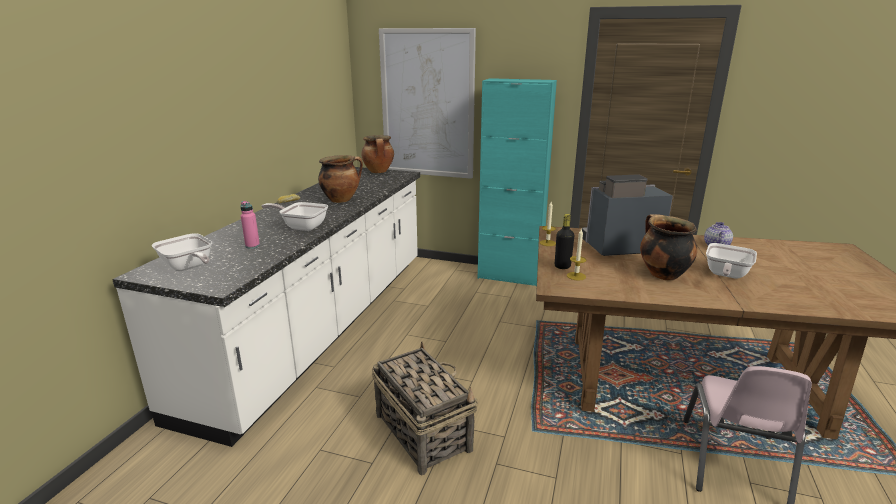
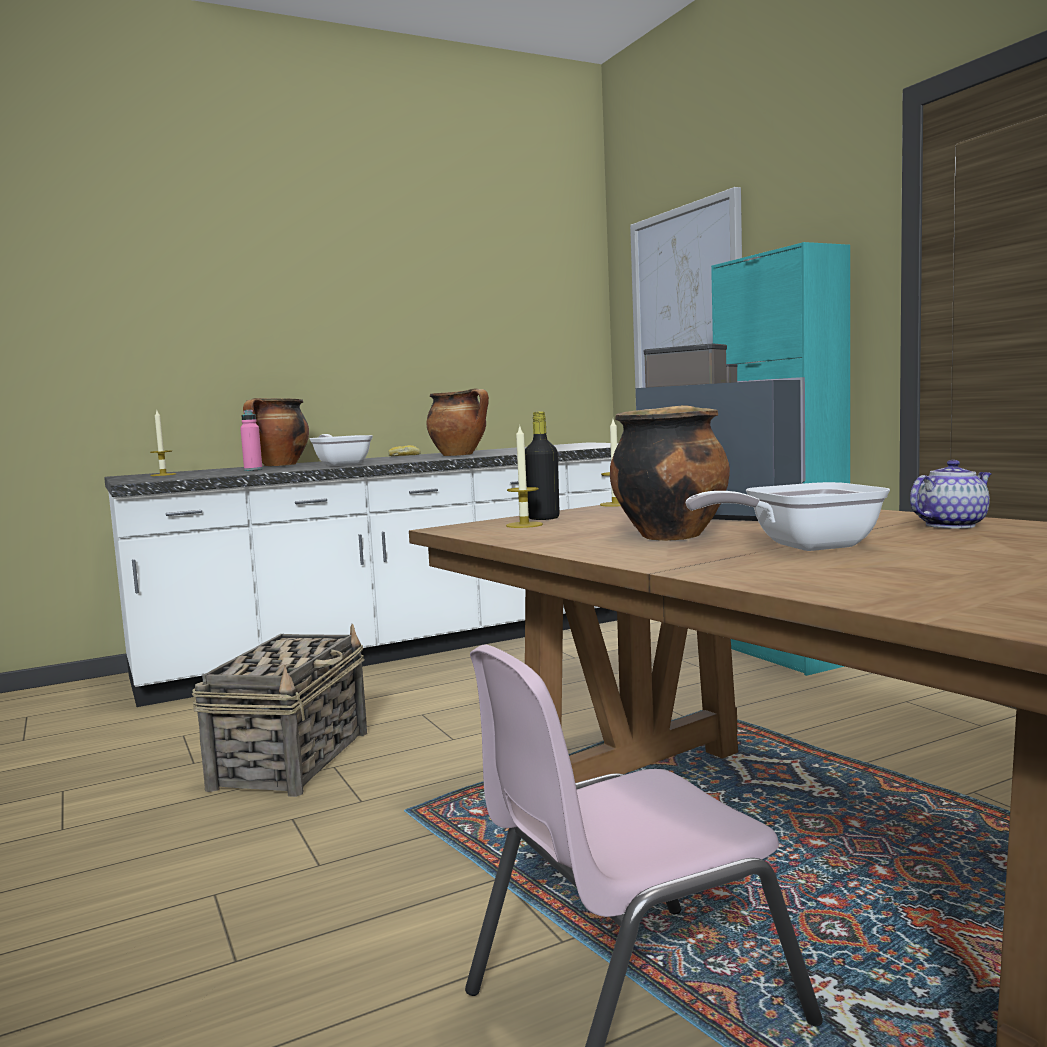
camera: 45 degrees right, 15 degrees down
frying pan [152,233,212,271] -> candle [150,411,176,476]
cooking pot [362,135,394,173] -> cooking pot moved to [243,398,309,466]

